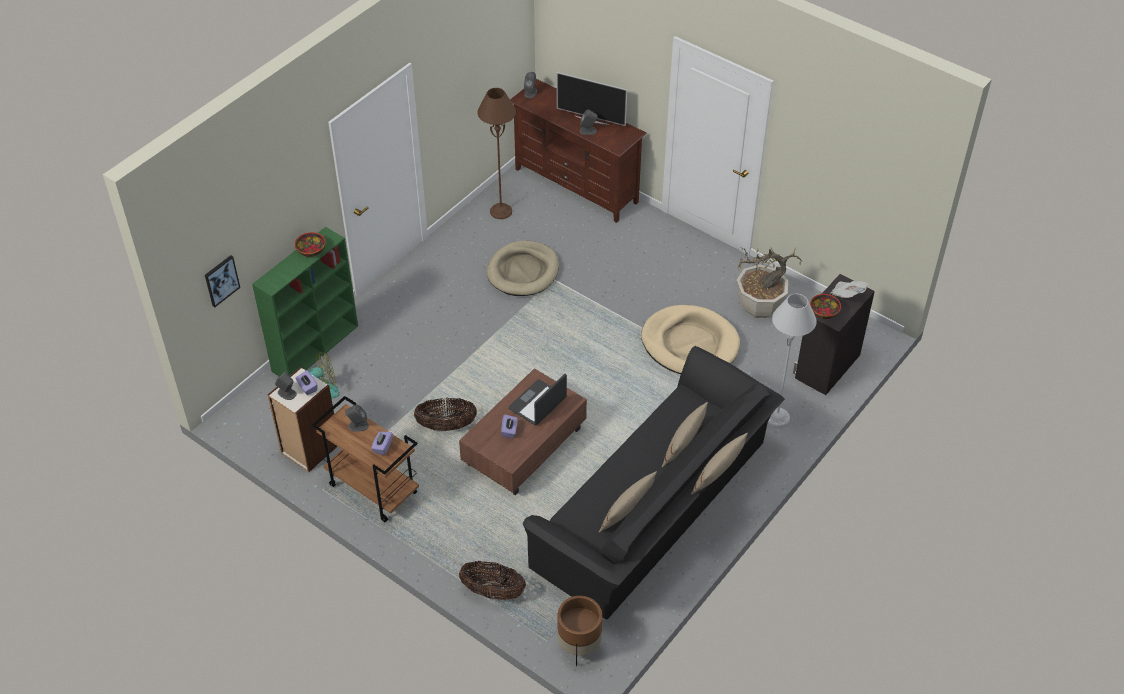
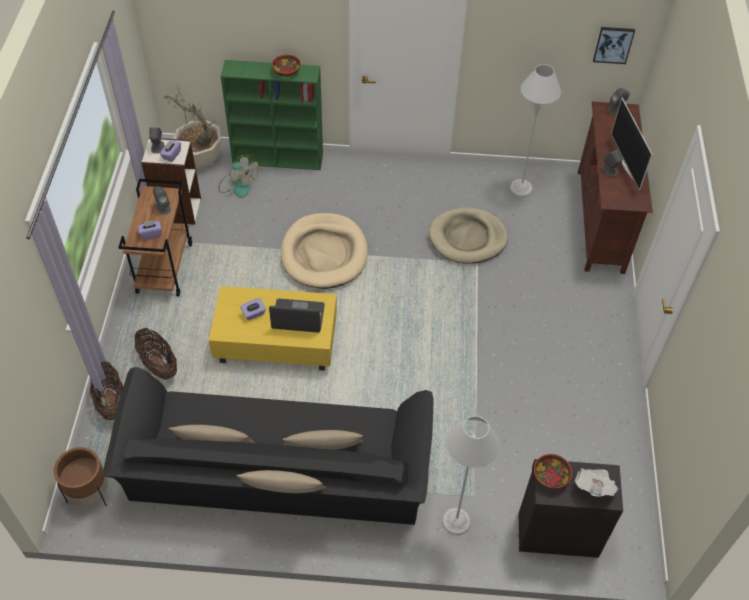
camera: 55 degrees right, 5 degrees up
picture [205,255,240,307] -> picture moved to [593,27,635,64]
basket [414,398,477,431] -> basket moved to [134,328,177,380]
brown coffee table [459,368,587,495] -> yellow coffee table [209,286,337,371]
brown floor lamp [477,88,516,219] -> grey floor lamp [510,64,561,197]
beige dog bed [641,305,740,374] -> beige dog bed moved to [281,213,368,289]
potted plant [737,247,802,318] -> potted plant moved to [163,84,221,170]

